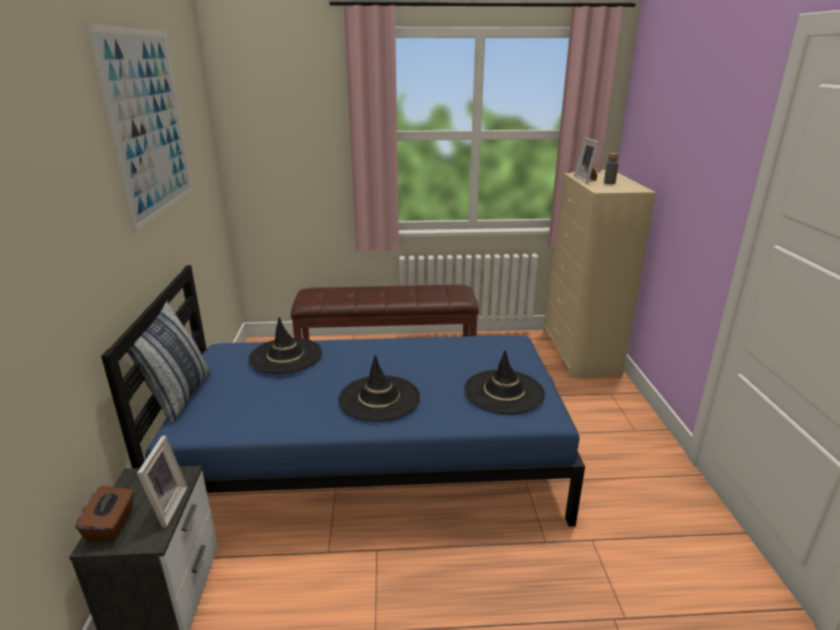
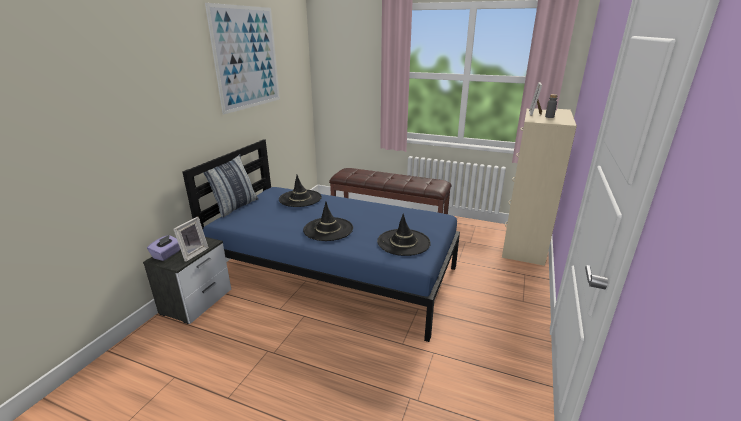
camera: 25 degrees right, 0 degrees up
brown tissue box [76,485,134,542] -> purple tissue box [147,235,180,261]

